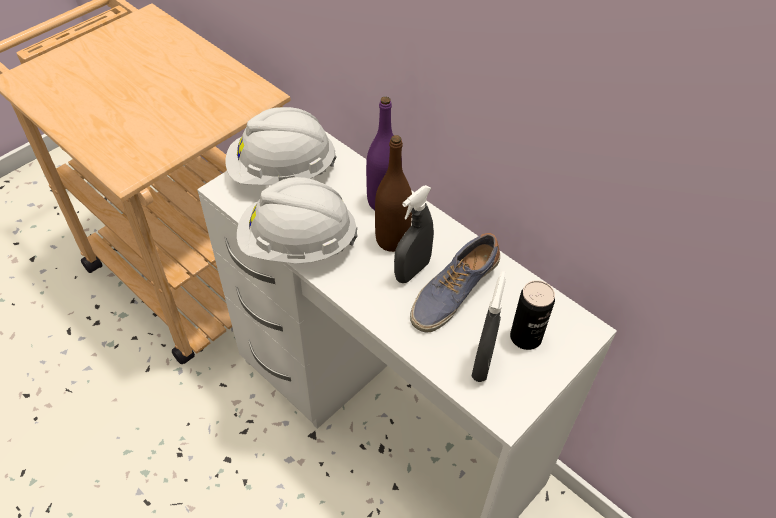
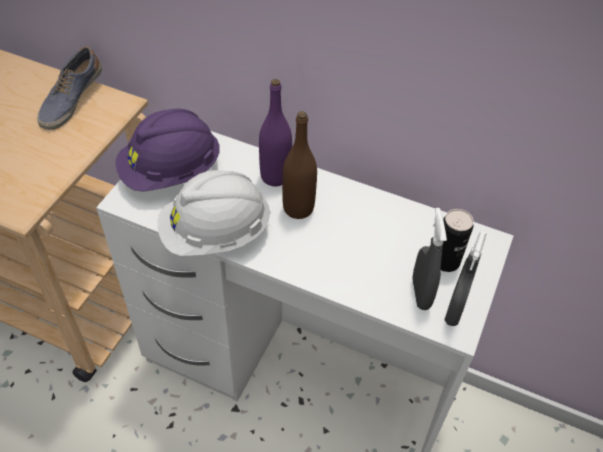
camera: 20 degrees left, 0 degrees up
white hard hat [226,107,337,185] -> purple hard hat [115,109,220,192]
grey spray bottle [394,185,434,283] -> grey spray bottle moved to [444,231,487,326]
shoe [410,233,500,333] -> shoe moved to [37,46,102,130]

